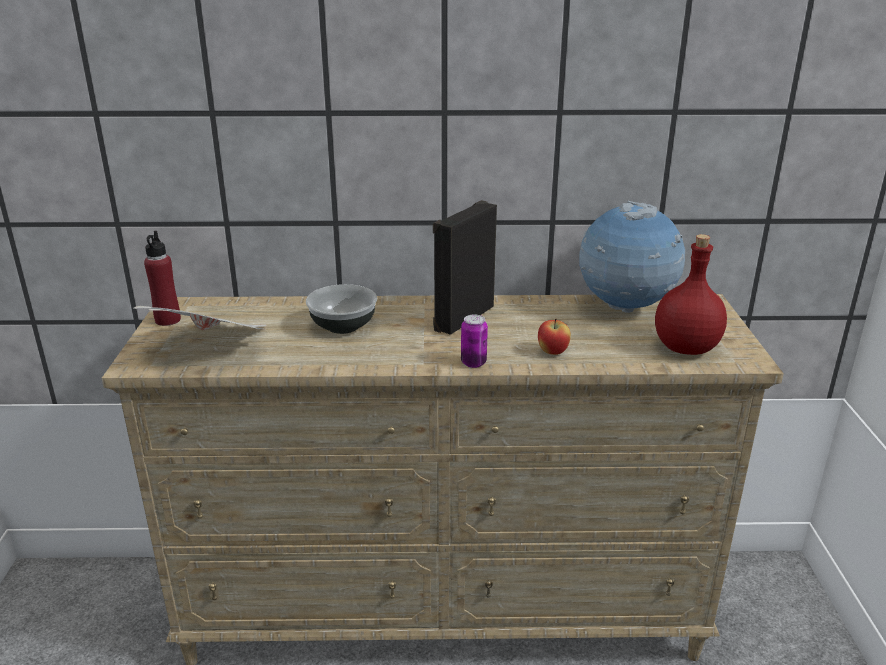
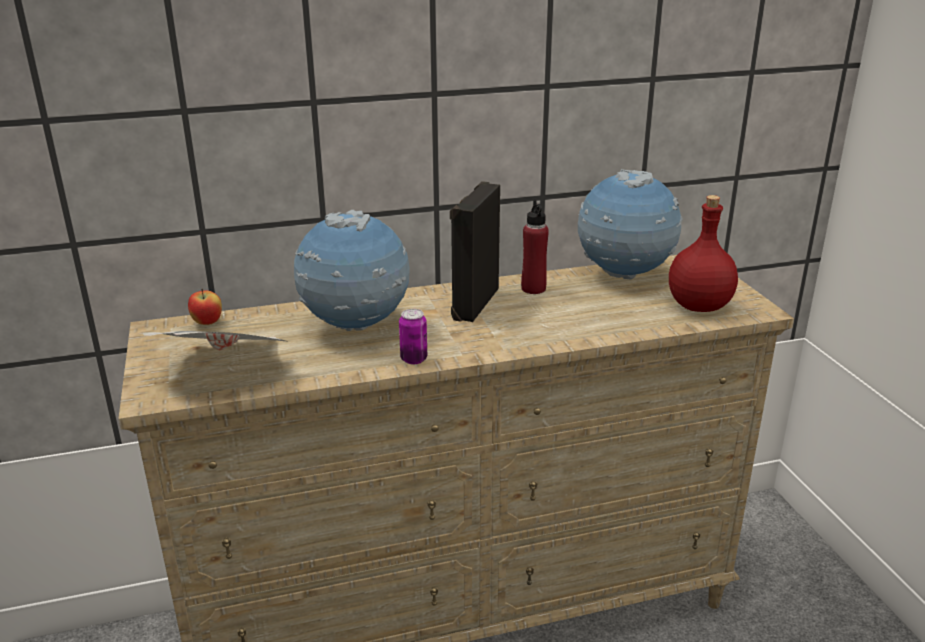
camera: 15 degrees left, 0 degrees up
red bottle [144,231,181,326] -> red bottle moved to [521,200,549,294]
bowl [306,284,377,334] -> globe [294,209,410,331]
can [461,315,488,368] -> can moved to [399,309,427,364]
apple [538,319,571,355] -> apple moved to [188,289,222,325]

